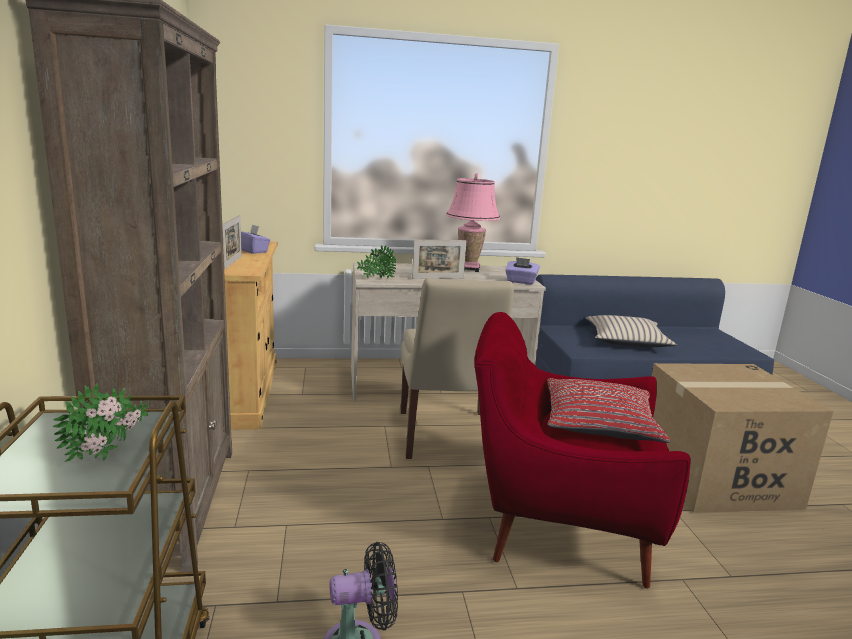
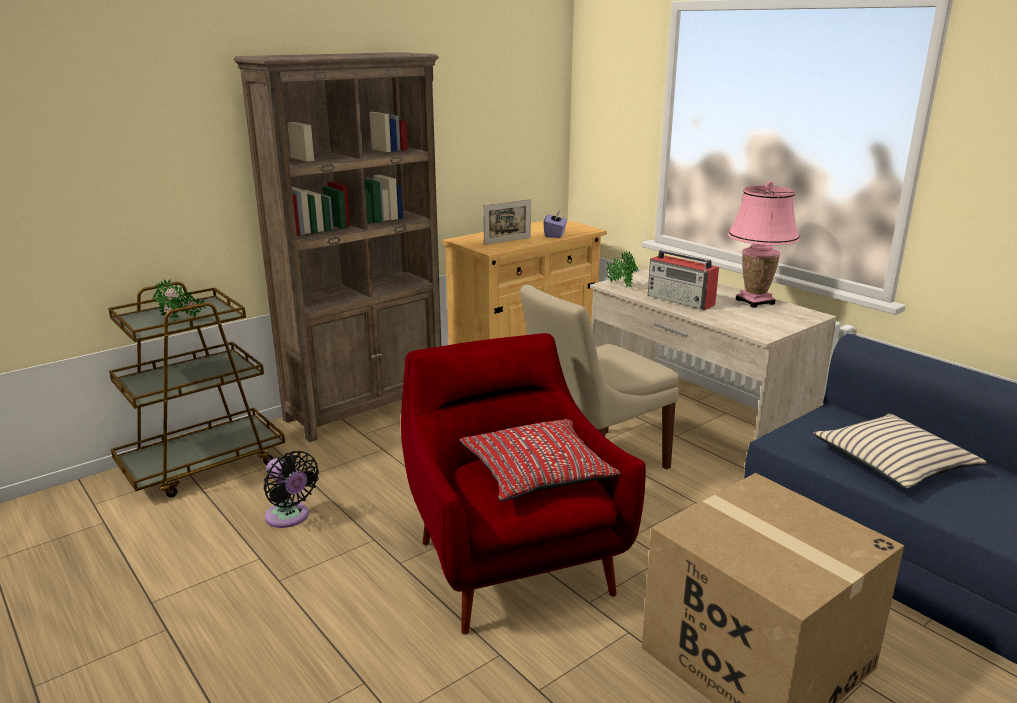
camera: 60 degrees right, 5 degrees up
picture frame [412,240,467,279] -> radio [648,250,719,310]
purple tissue box [505,257,540,285] -> none

